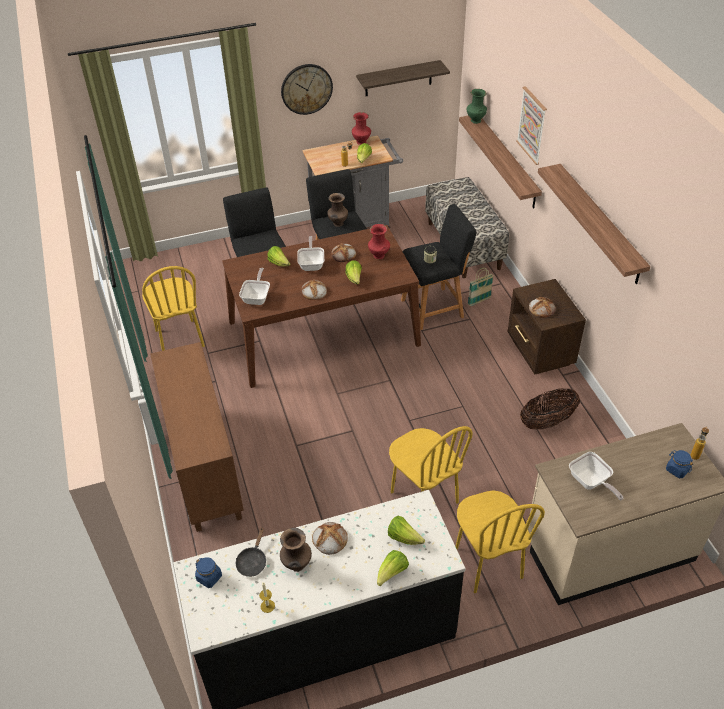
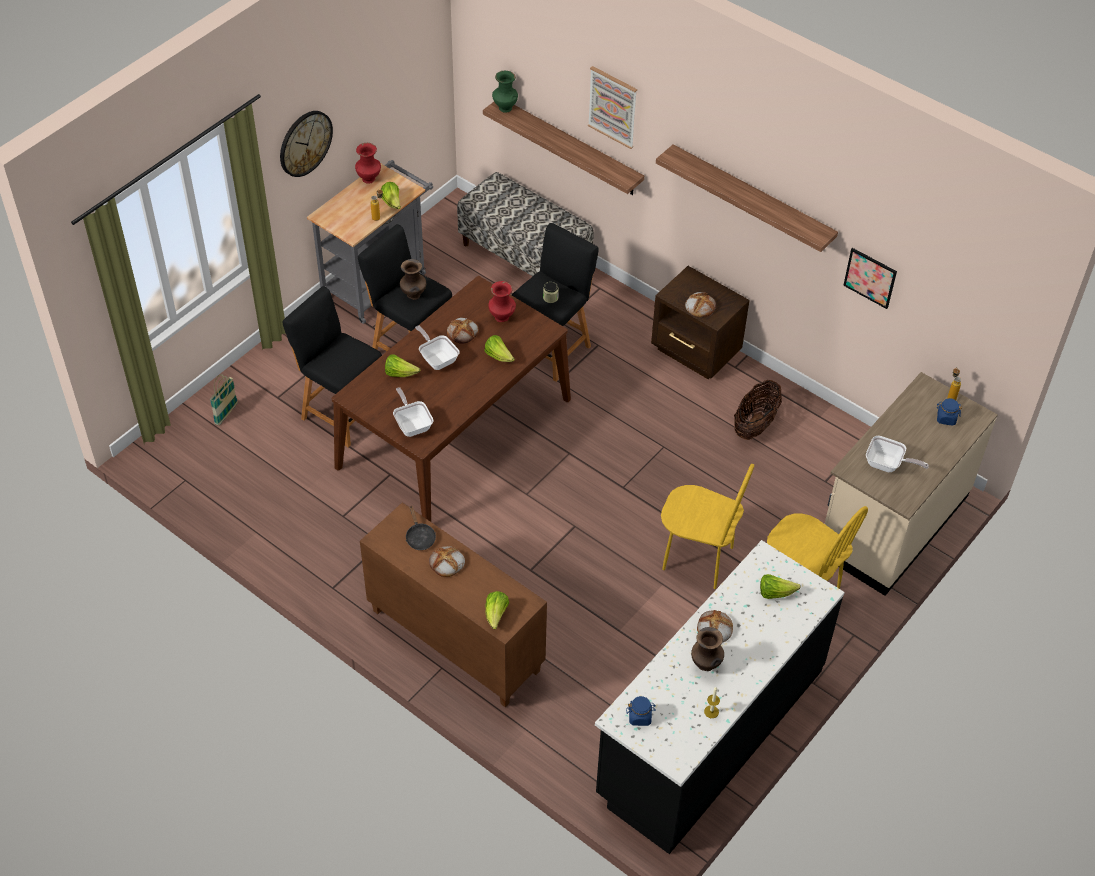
camera: 35 degrees left, 5 degrees up
yellow chair [142,266,205,351] -> none
black frying pan [236,527,266,577] -> black frying pan moved to [406,506,436,550]
bread [302,280,327,300] -> bread moved to [429,546,465,577]
shelf [356,60,450,96] -> none
lettuce [377,550,409,586] -> lettuce moved to [486,591,509,629]
basket [468,268,494,306] -> basket moved to [210,374,238,426]
none -> picture [843,248,897,309]

